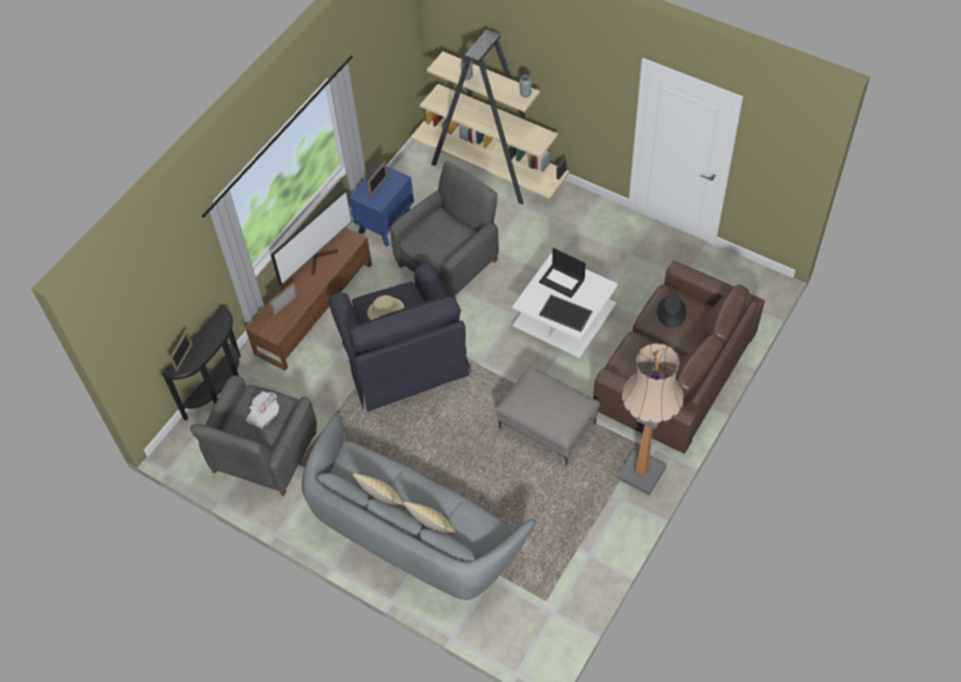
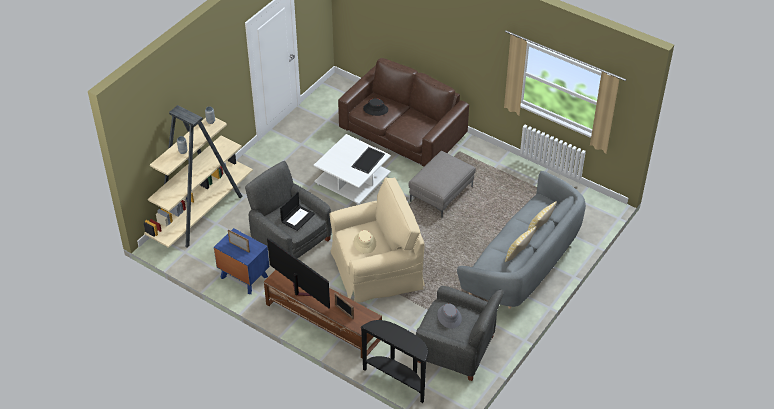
camera: 90 degrees left, 10 degrees down
picture frame [170,330,193,372] -> none
newspaper [246,391,279,429] -> grey hat [437,303,462,329]
black armchair [329,264,471,412] -> beige armchair [330,177,425,303]
laptop [539,248,586,298] -> laptop moved to [280,192,315,231]
floor lamp [617,343,684,495] -> none

